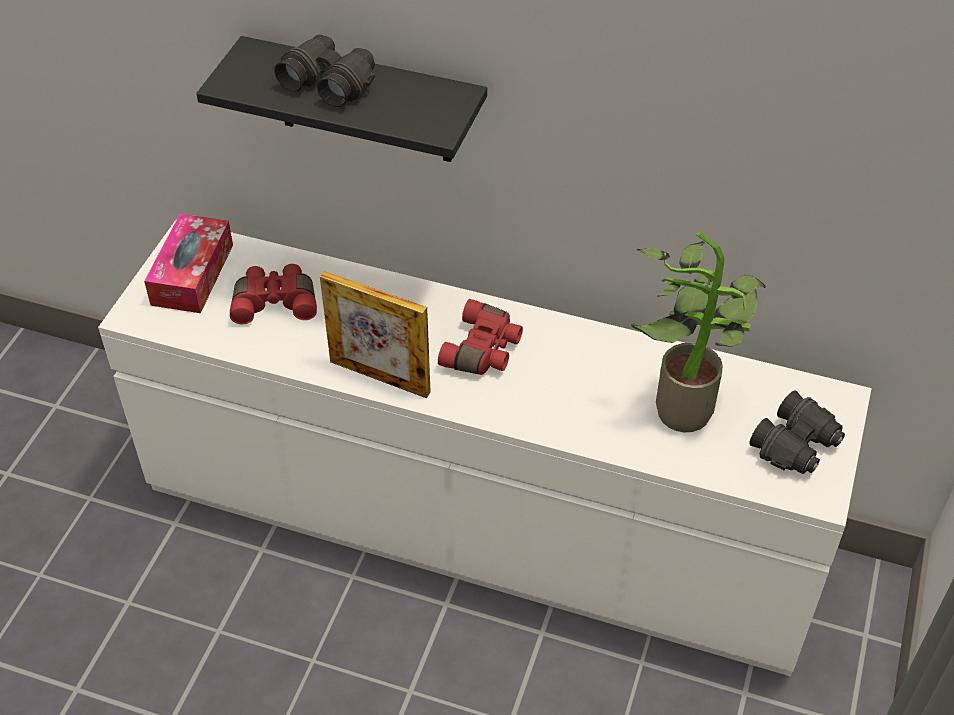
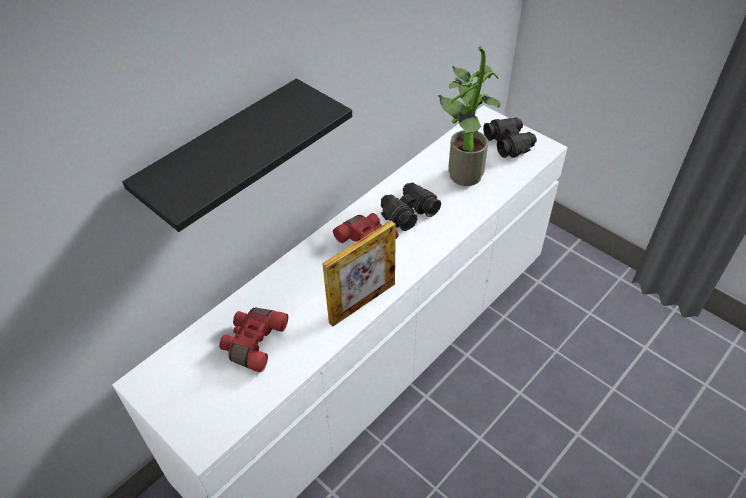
camera: 65 degrees left, 0 degrees up
tissue box [144,214,233,313] -> none
black binoculars [274,35,375,107] -> black binoculars moved to [381,183,441,231]

